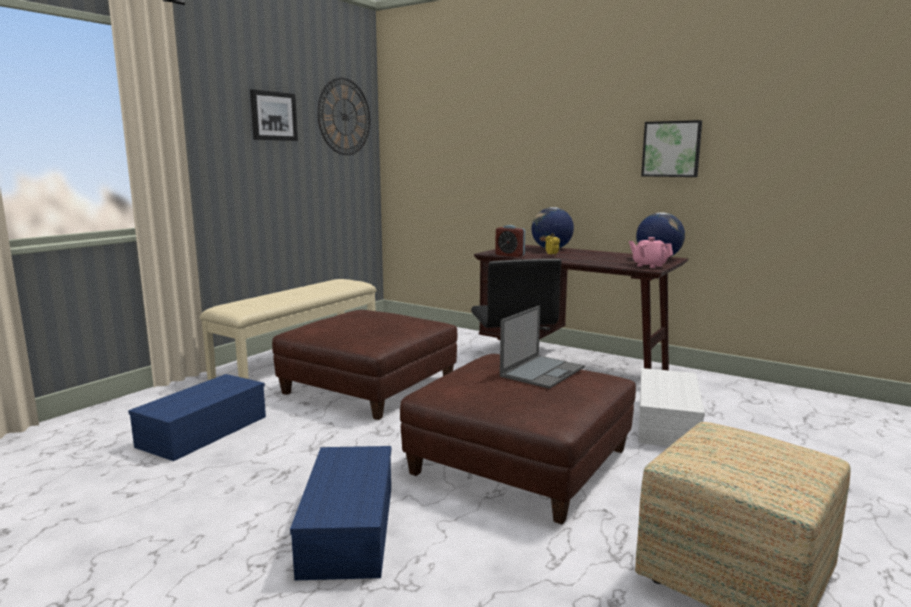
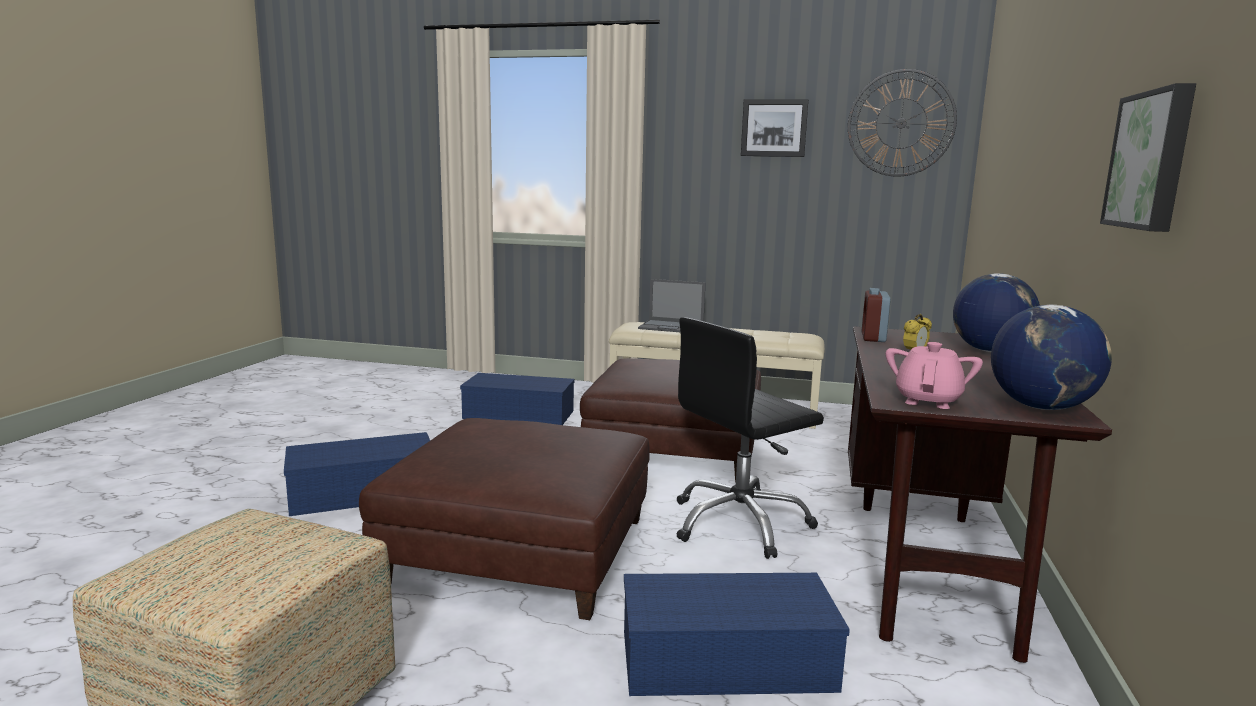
camera: 70 degrees right, 0 degrees up
laptop [500,306,584,389] -> laptop moved to [638,279,706,332]
white storage box [639,368,705,447] -> blue storage box [624,573,850,696]

